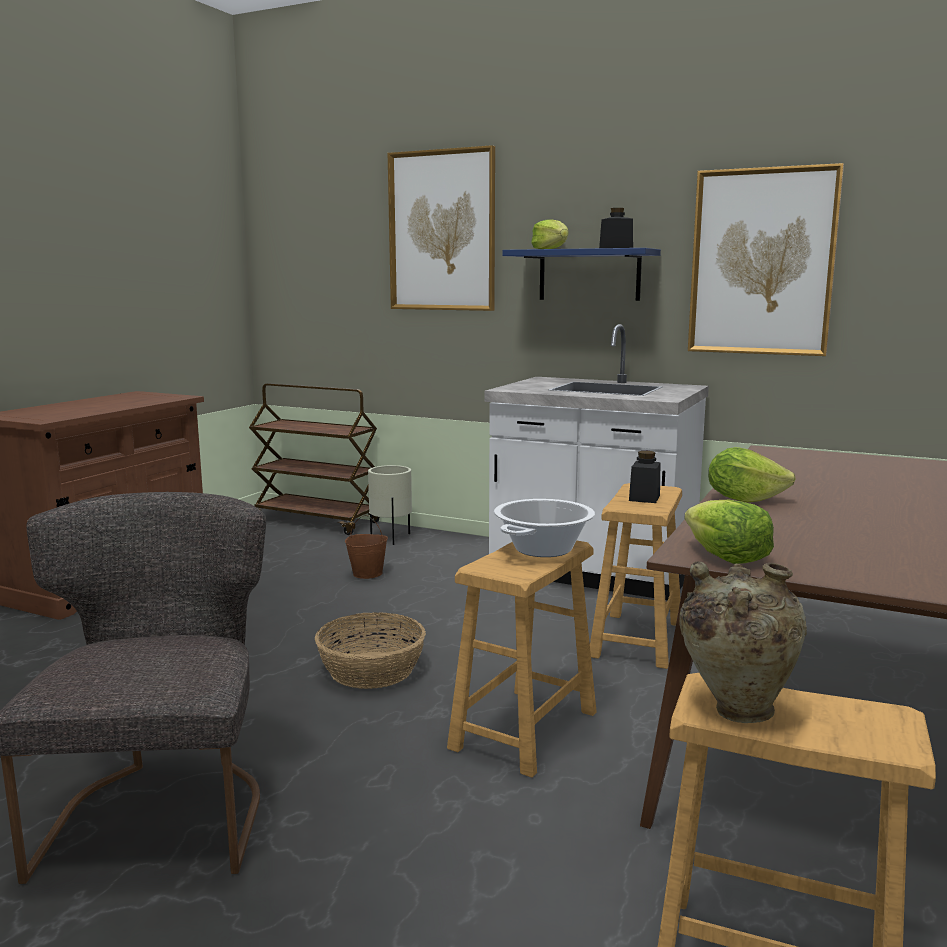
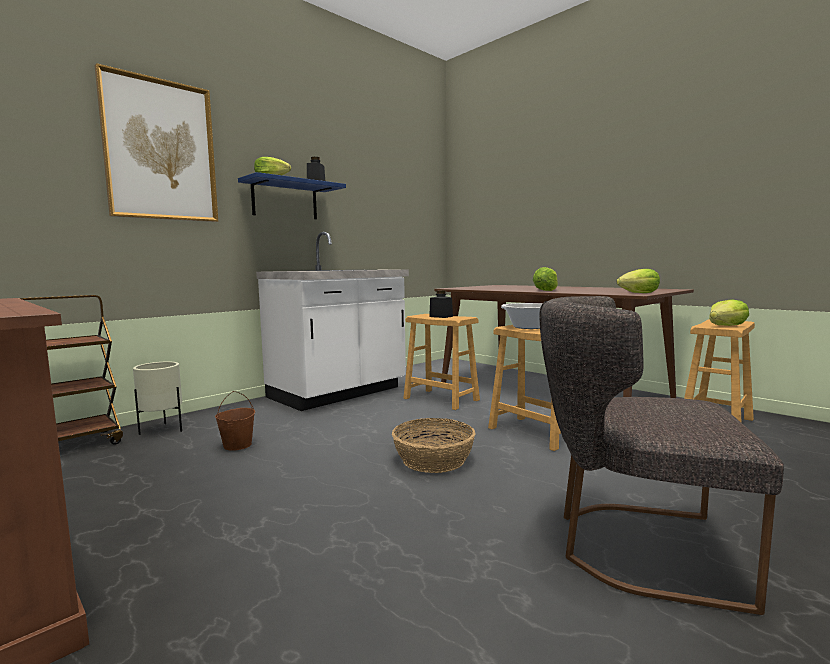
camera: 70 degrees left, 5 degrees down
beige vase [679,561,807,723] -> lettuce [709,299,749,326]
picture [688,163,844,356] -> none

